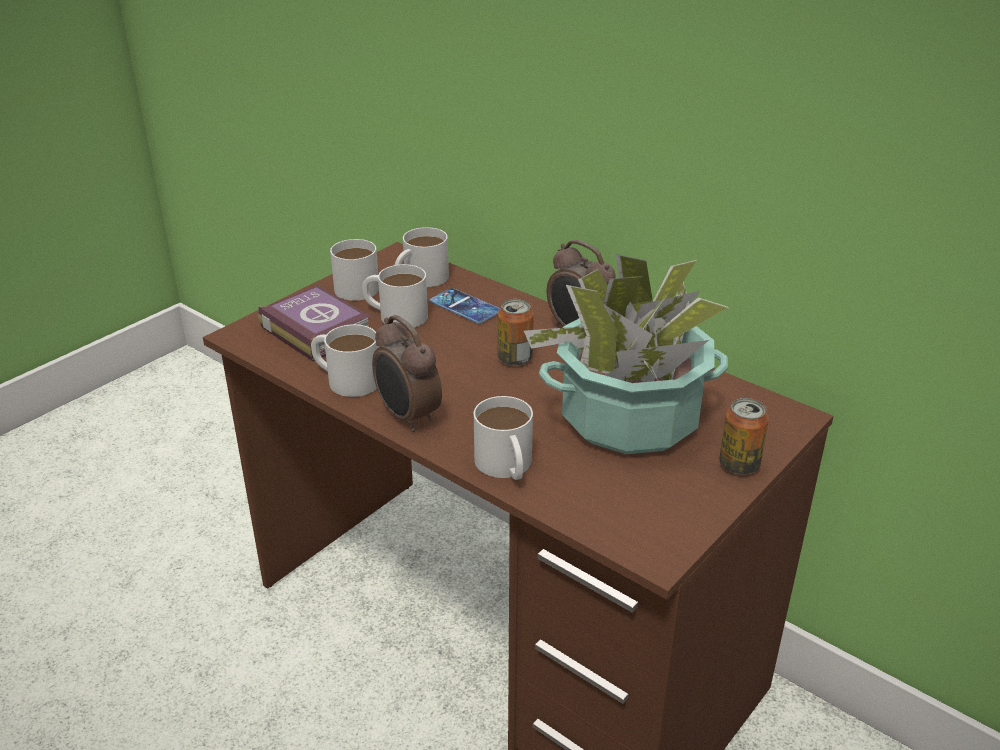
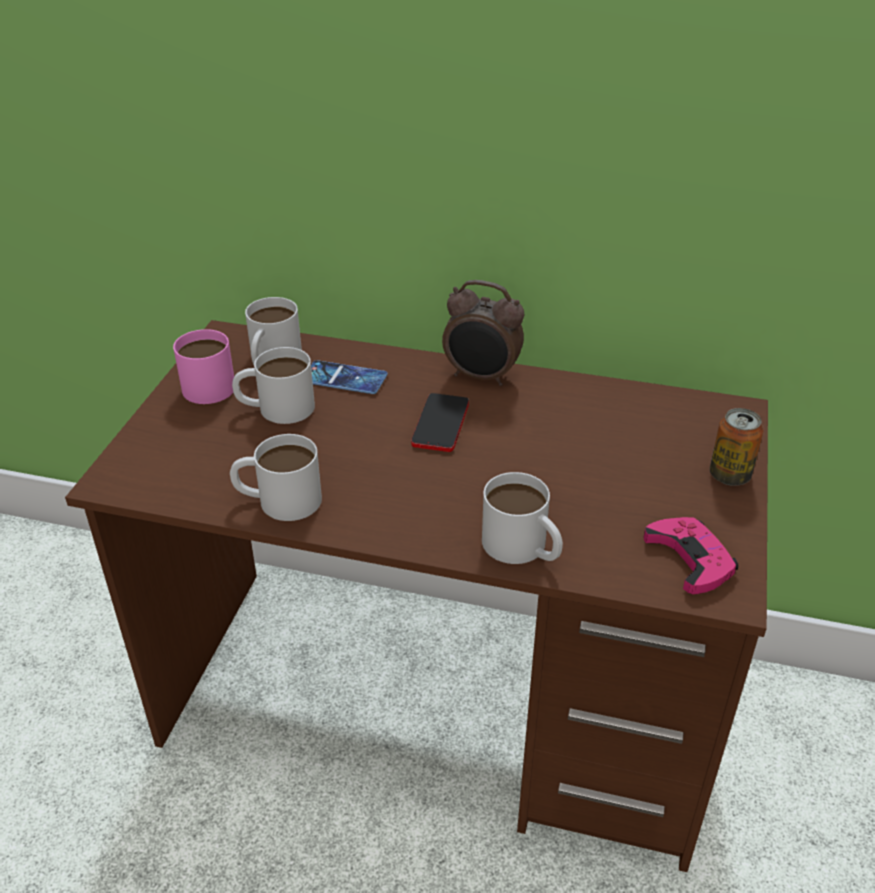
camera: 25 degrees left, 5 degrees up
book [258,285,371,362] -> none
white mug [330,239,379,301] -> pink mug [173,329,234,404]
alarm clock [372,315,442,432] -> none
can [498,299,534,366] -> phone [411,393,469,452]
potted plant [524,254,729,454] -> none
none -> pink game controller [644,517,738,594]

